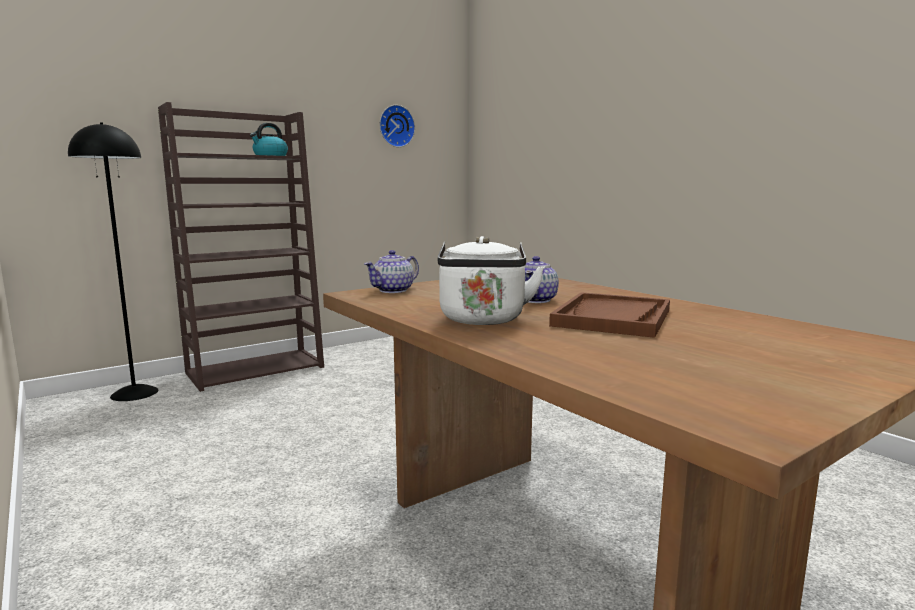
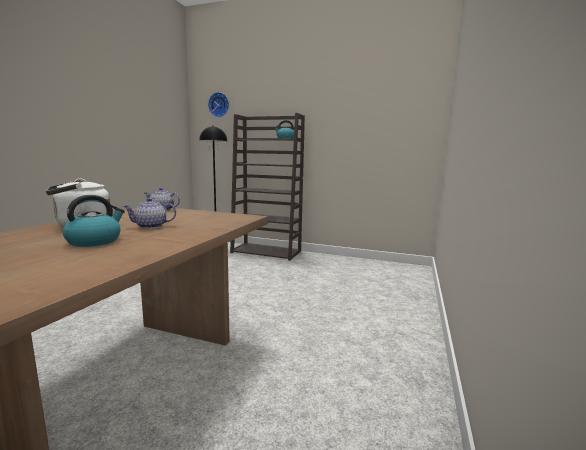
camera: 55 degrees right, 0 degrees up
wall clock [379,105,415,147] -> wall clock moved to [208,92,229,118]
brown tray [549,292,670,338] -> kettle [63,195,125,247]

